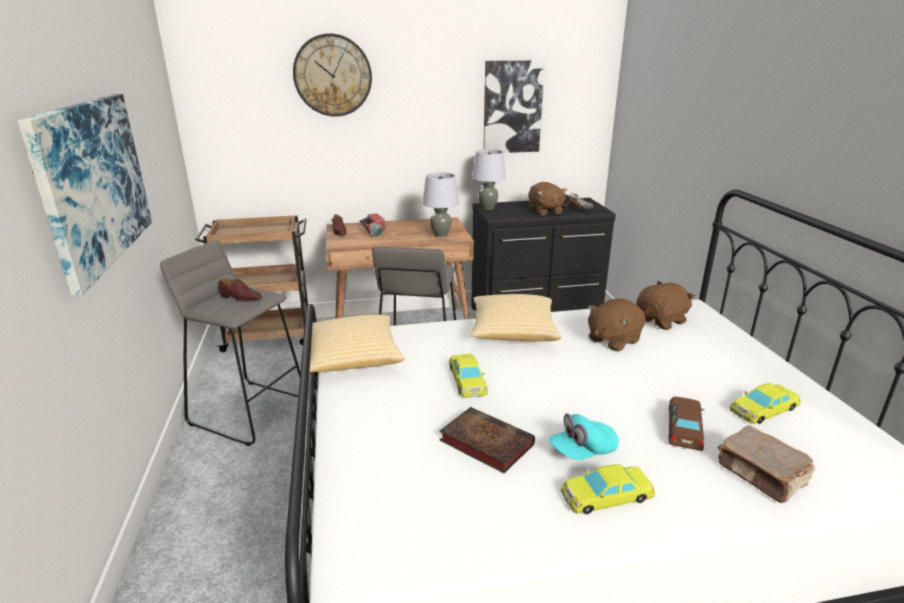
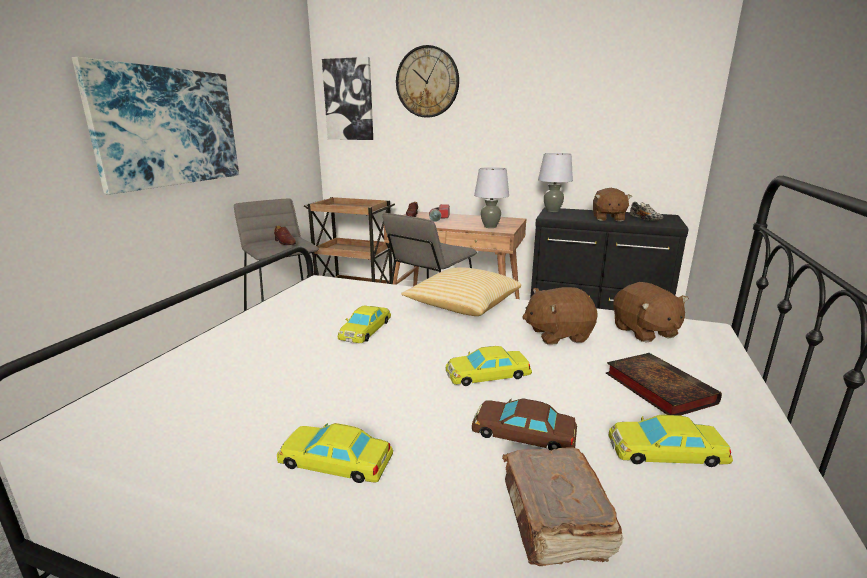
camera: 30 degrees right, 5 degrees down
pillow [310,314,404,372] -> none
book [439,407,535,473] -> book moved to [606,353,722,416]
picture [483,60,545,153] -> picture moved to [322,57,373,140]
turquoise cap [549,413,619,460] -> none
brown plush toy [636,281,695,330] -> brown plush toy turned 75 degrees clockwise [613,282,689,343]
brown toy car [668,397,705,451] -> brown toy car turned 120 degrees counterclockwise [472,398,577,451]
none -> yellow toy car [446,346,532,386]

